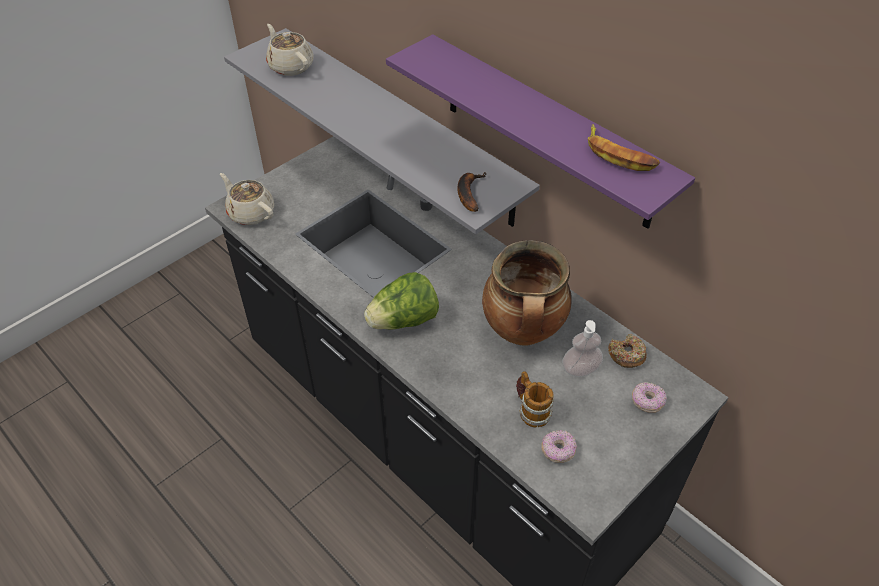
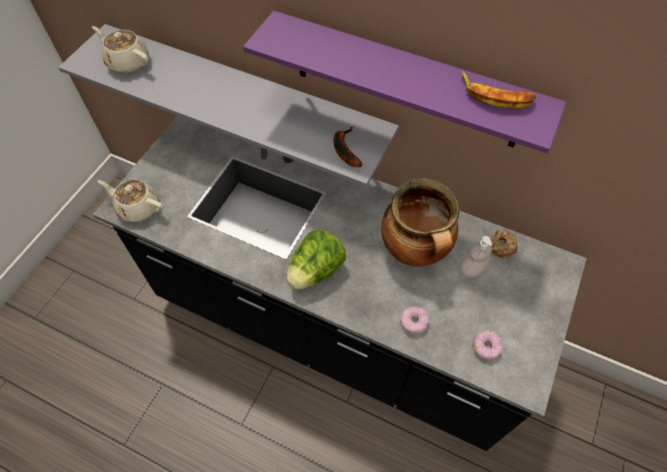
camera: 20 degrees left, 10 degrees up
mug [516,371,554,427] -> none
donut [632,382,666,413] -> donut moved to [400,306,429,334]

